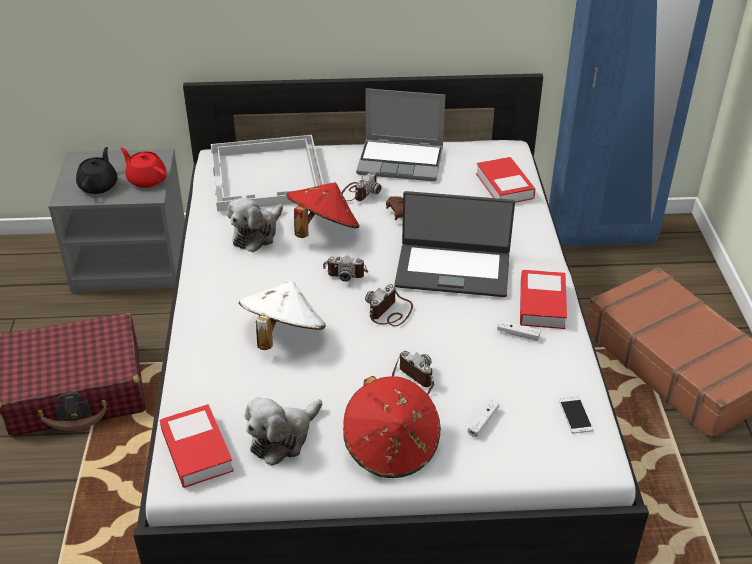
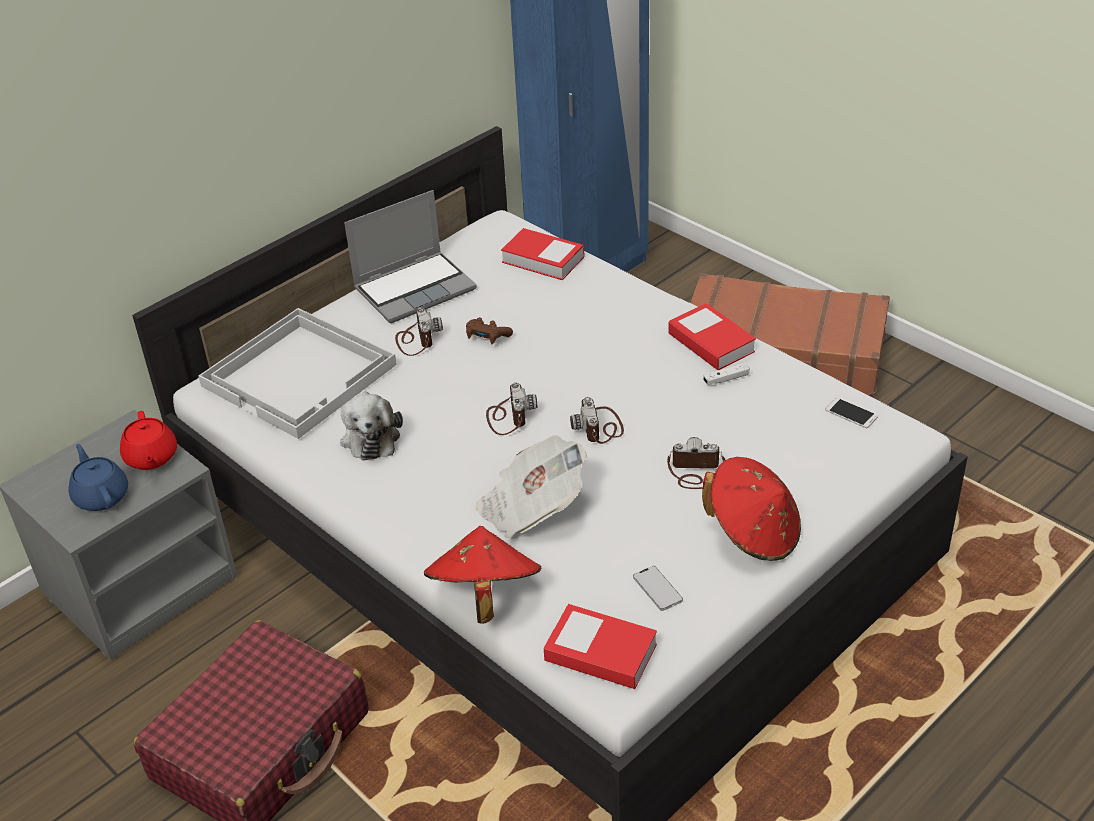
camera: 40 degrees left, 0 degrees up
black teapot [76,147,117,194] -> blue teapot [68,444,128,511]
red teapot [120,148,166,188] -> red teapot turned 105 degrees counterclockwise [120,411,177,470]
white hat [239,281,326,350] -> newspaper [475,435,587,539]
plush toy [245,397,322,466] -> phone [633,566,683,611]
red hat [286,183,359,238] -> red hat moved to [424,526,542,624]
camera [323,256,368,282] -> camera turned 60 degrees counterclockwise [486,382,538,435]
laptop [394,191,515,297] -> none
white game controller [468,400,499,437] -> none

